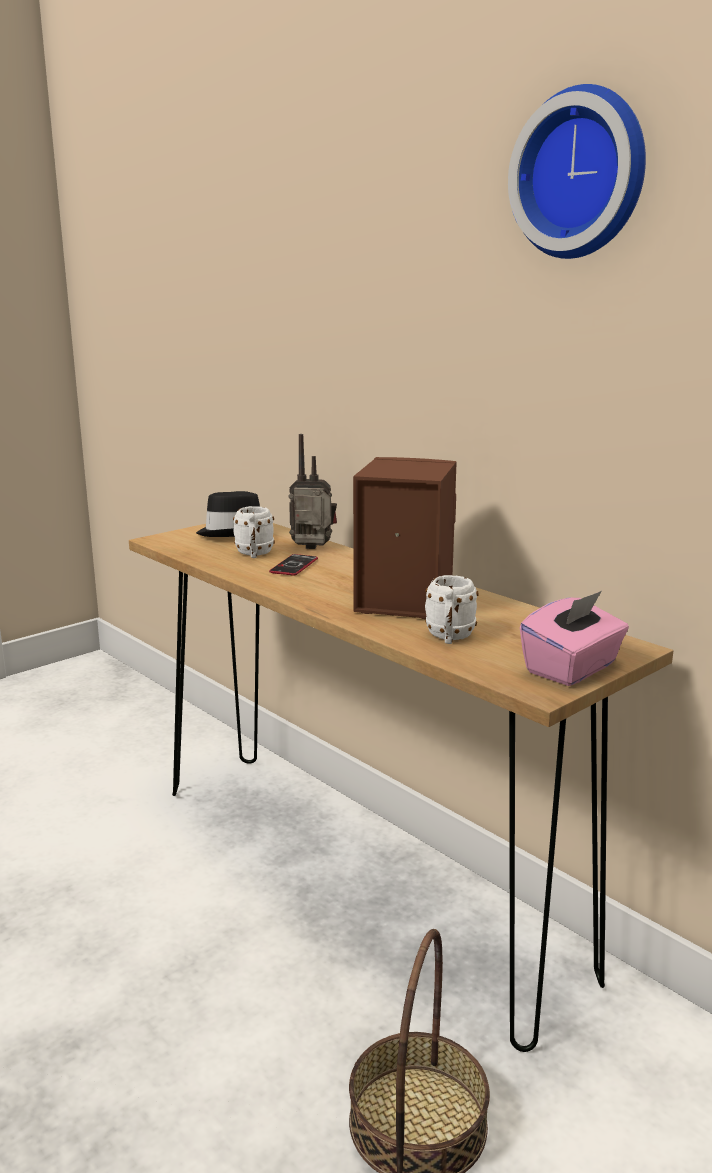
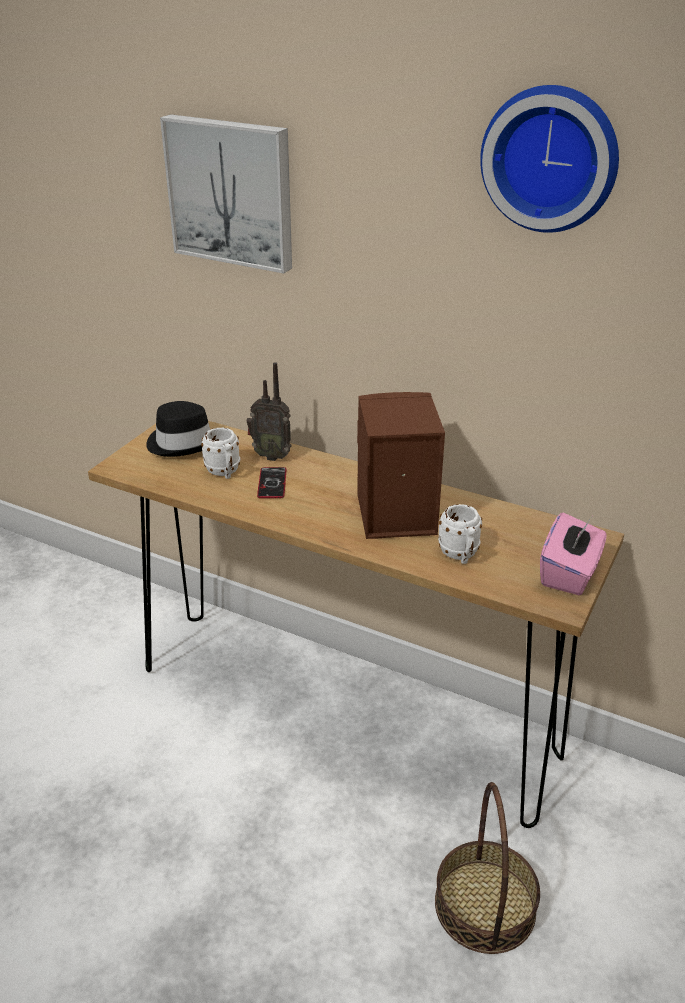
camera: 20 degrees left, 15 degrees up
radio [289,434,337,549] -> radio turned 150 degrees counterclockwise [247,363,292,461]
none -> picture [160,114,292,274]

